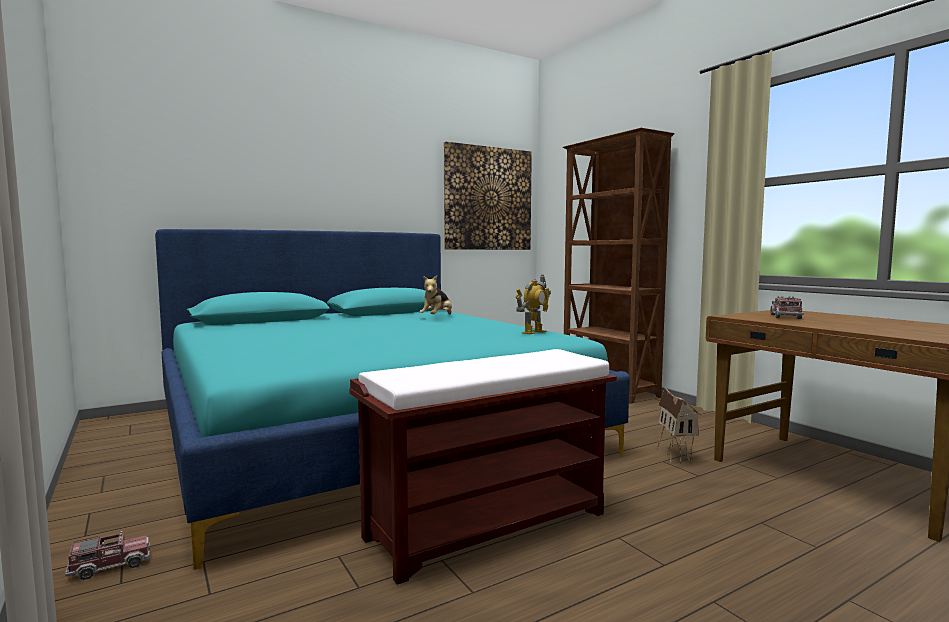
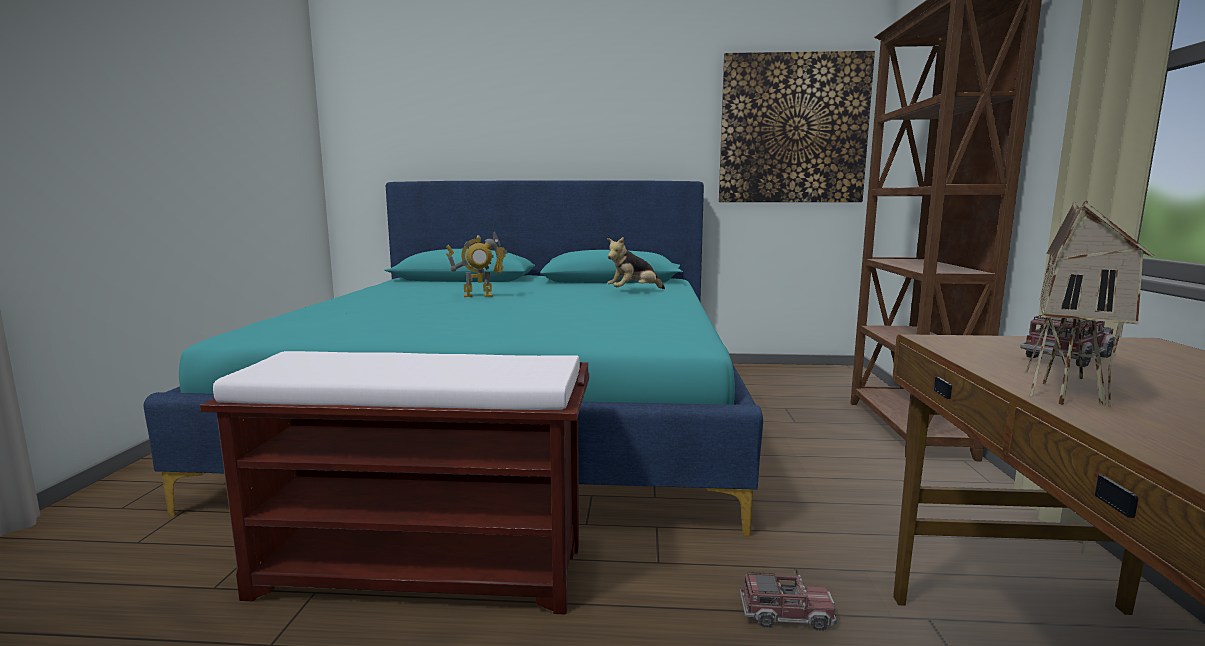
camera: 35 degrees right, 5 degrees up
toy truck [65,531,150,580] -> toy truck moved to [740,572,837,631]
toy robot [515,275,551,334] -> toy robot moved to [446,231,508,297]
toy house [657,387,702,464] -> toy house moved to [1026,200,1154,407]

